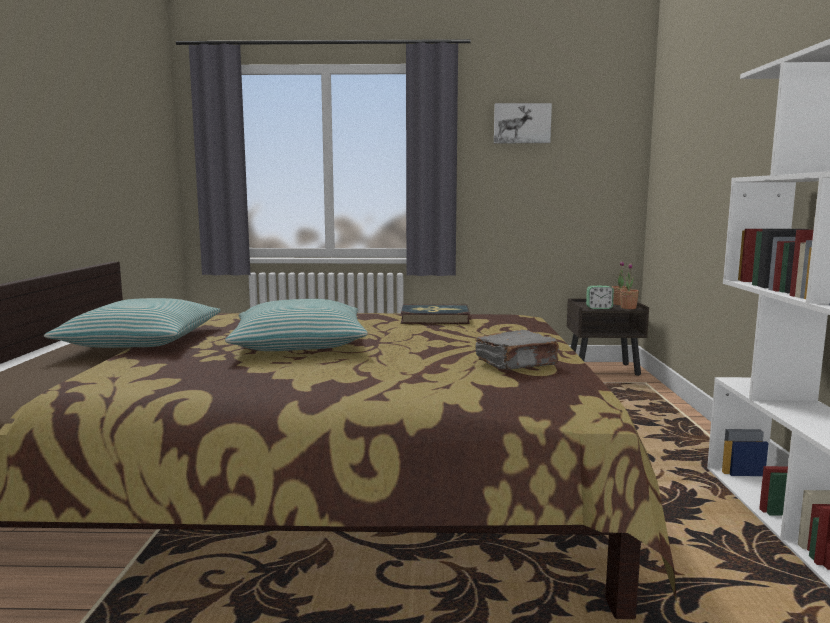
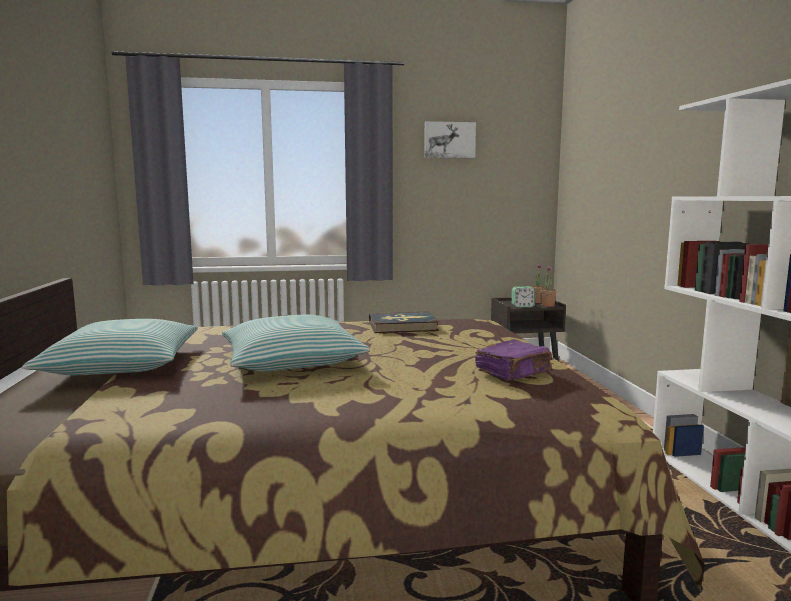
camera: 10 degrees left, 0 degrees up
grey book [475,330,559,370] -> purple book [475,340,552,380]

